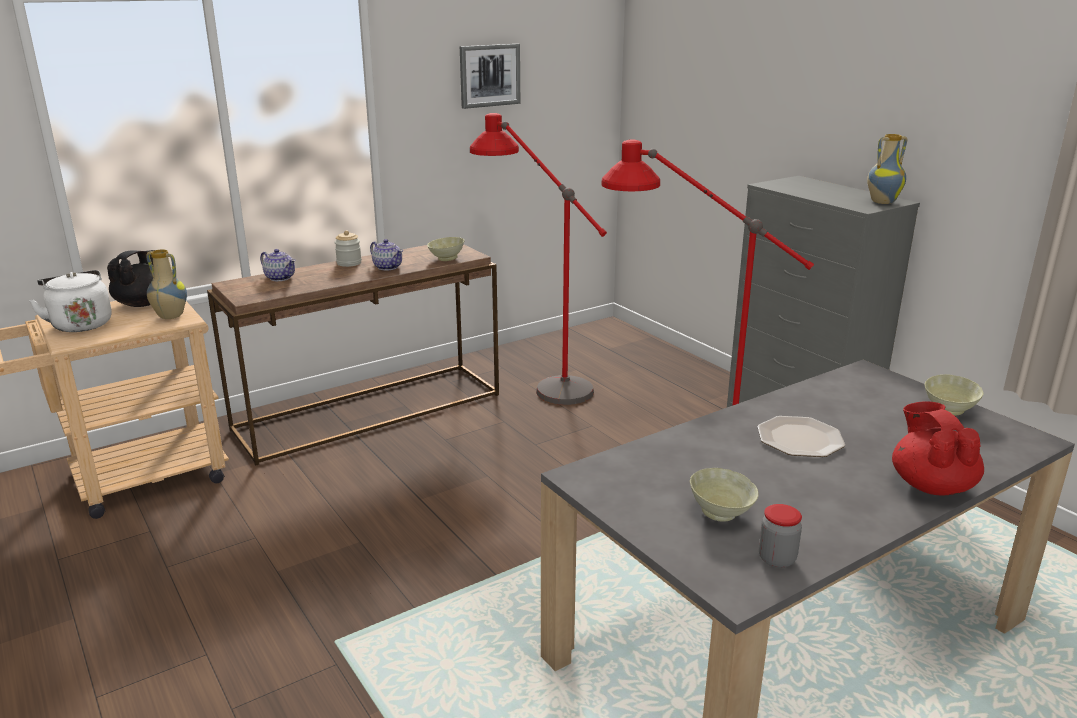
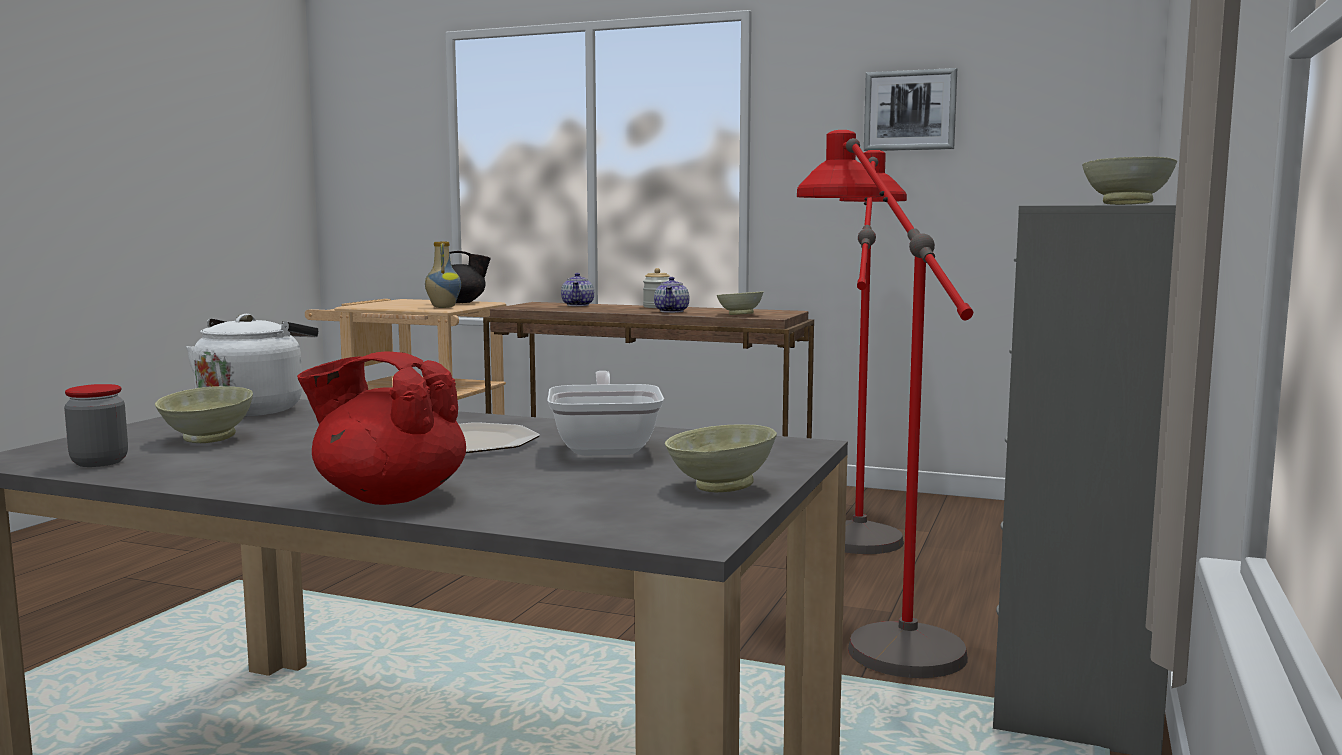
camera: 55 degrees right, 15 degrees down
white kettle [29,270,112,332] -> white kettle moved to [186,314,318,416]
vase [867,134,907,204] -> beige bowl [1082,157,1177,205]
red teapot [892,401,984,495] -> red teapot turned 120 degrees counterclockwise [297,351,466,505]
none -> frying pan [547,371,664,456]

